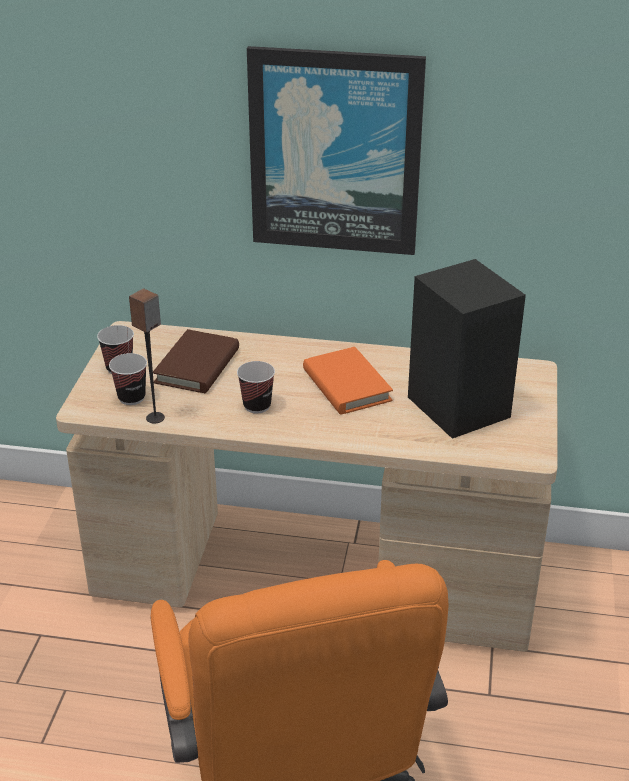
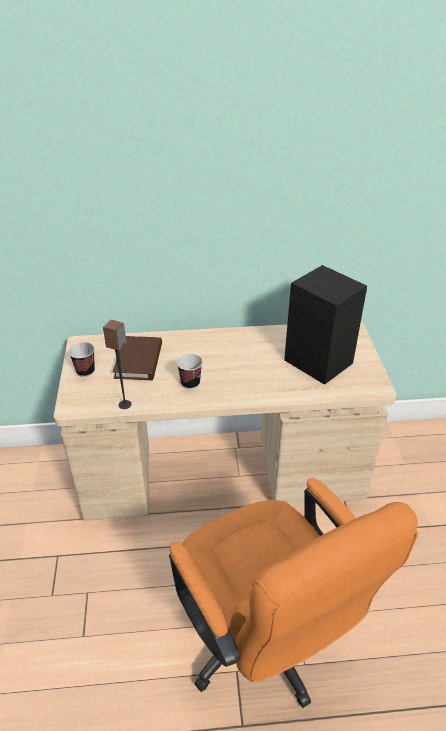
camera: 15 degrees left, 5 degrees up
cup [109,353,147,405] -> none
picture [247,46,426,255] -> none
orange book [303,347,393,415] -> none

